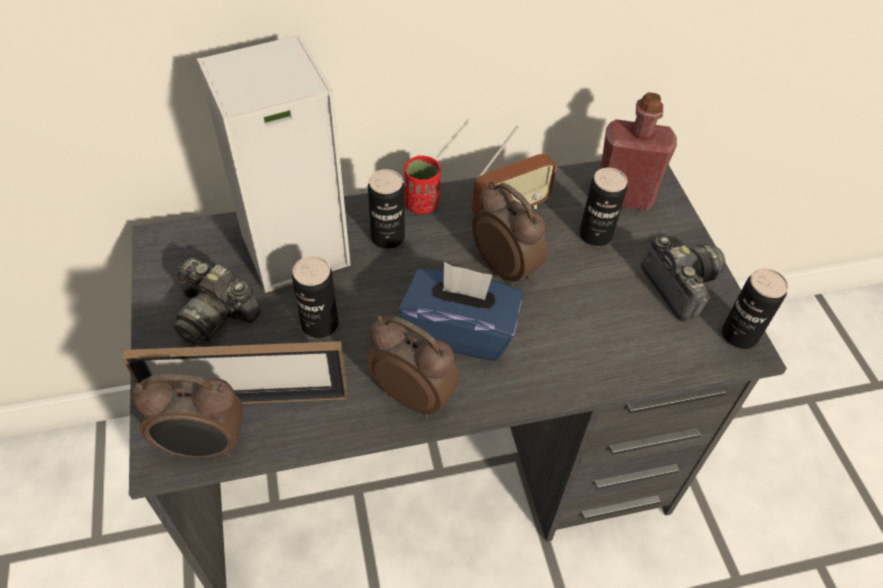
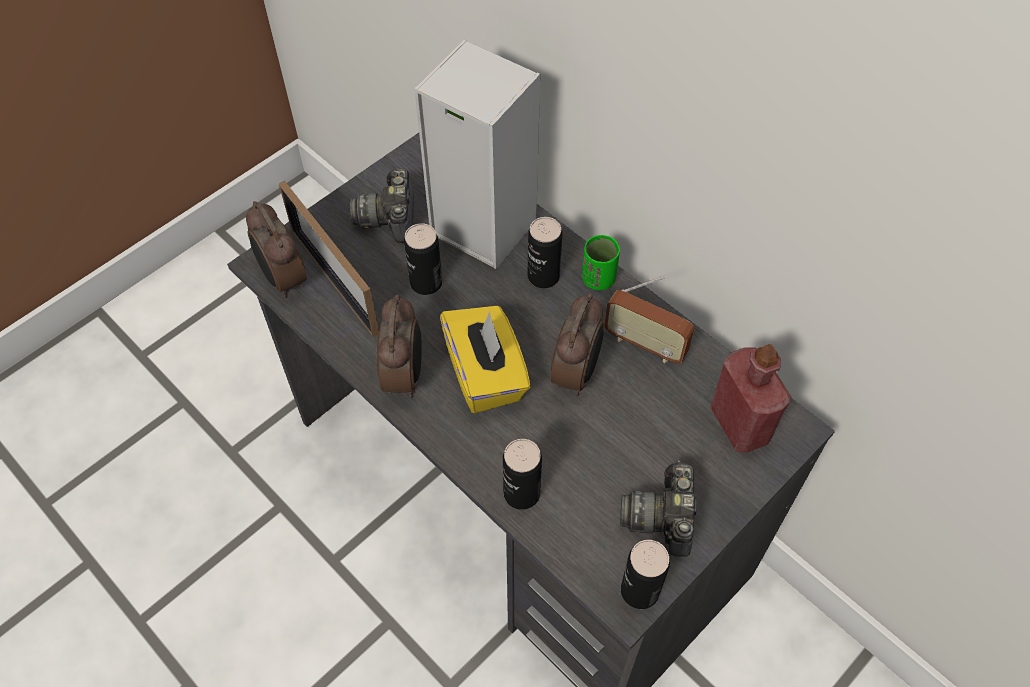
camera: 60 degrees right, 5 degrees up
blue tissue box [399,262,523,361] -> yellow tissue box [440,306,531,413]
red cup [404,155,441,214] -> green cup [582,235,620,290]
can [579,168,627,246] -> can moved to [503,439,542,510]
camera [641,236,726,321] -> camera turned 150 degrees clockwise [620,460,696,557]

